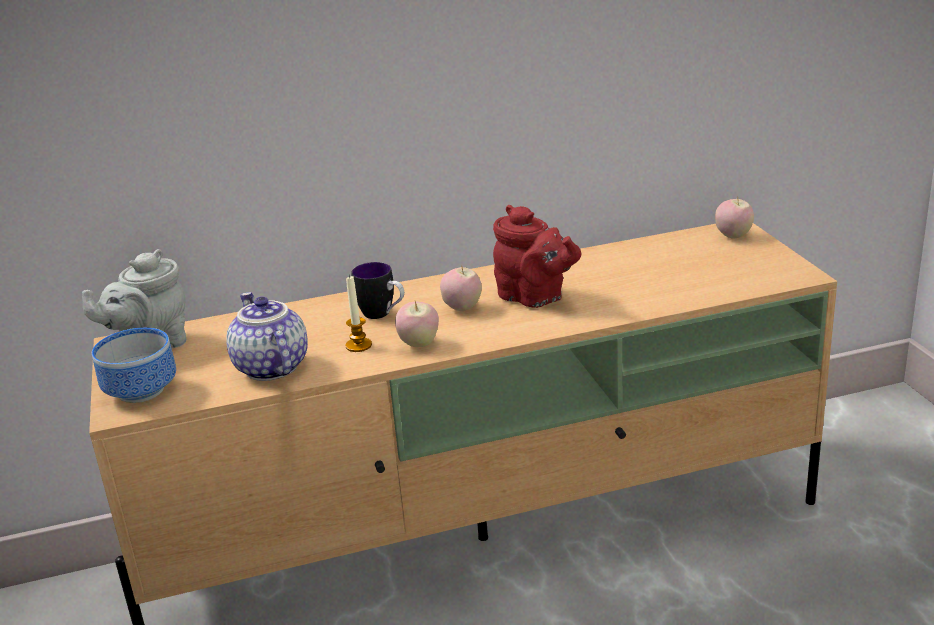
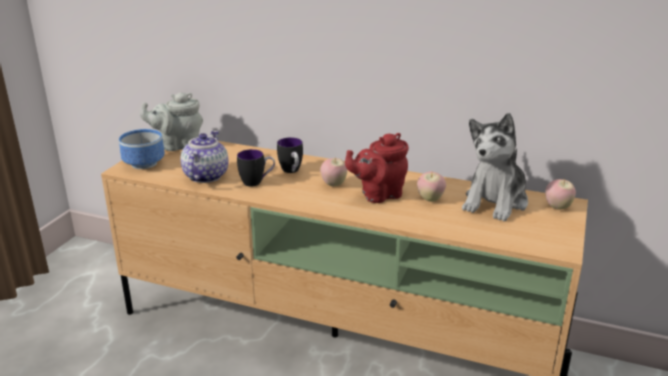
camera: 35 degrees right, 0 degrees up
candle [346,275,372,352] -> mug [237,149,275,187]
apple [395,301,439,347] -> apple moved to [417,172,446,202]
red teapot [493,205,581,308] -> red teapot turned 75 degrees clockwise [345,133,409,203]
none -> plush toy [462,113,528,221]

